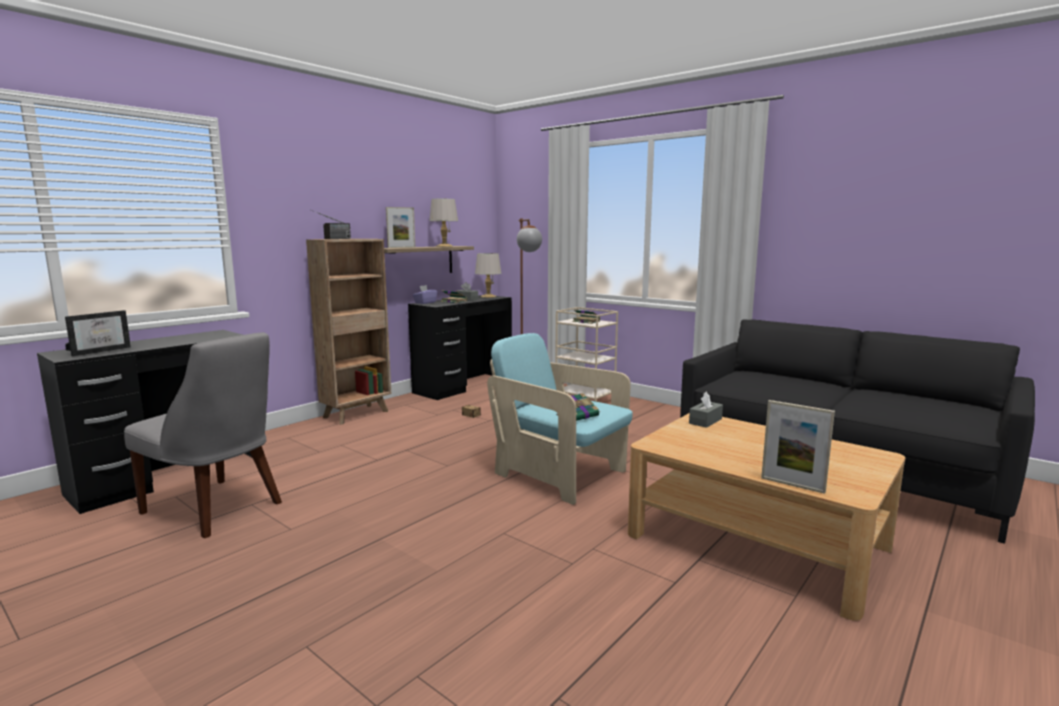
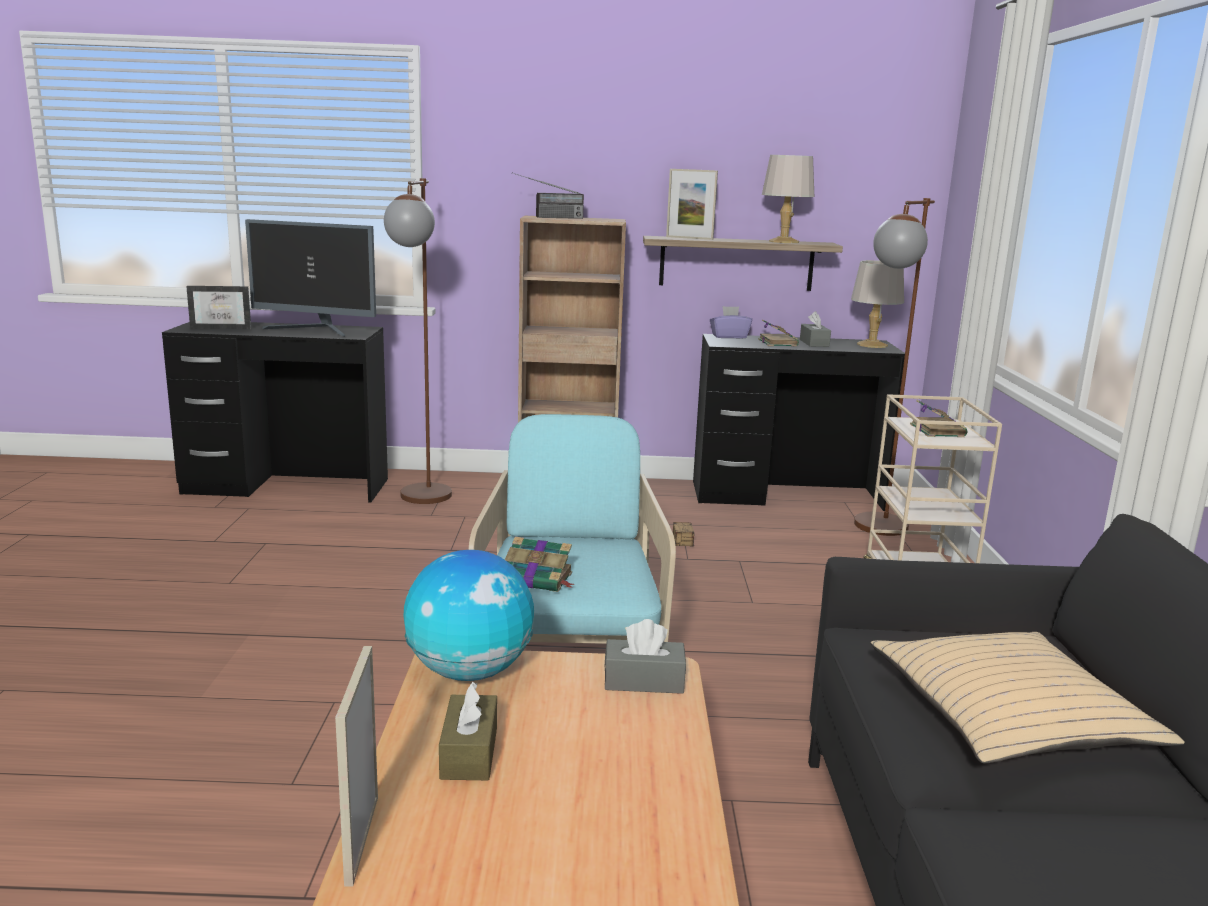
camera: 50 degrees right, 5 degrees up
grey chair [124,332,282,538] -> none
none -> monitor [245,219,376,337]
none -> brown floor lamp [384,178,452,504]
none -> globe [403,550,534,681]
none -> brown tissue box [439,682,497,780]
none -> beige pillow [870,632,1185,763]

